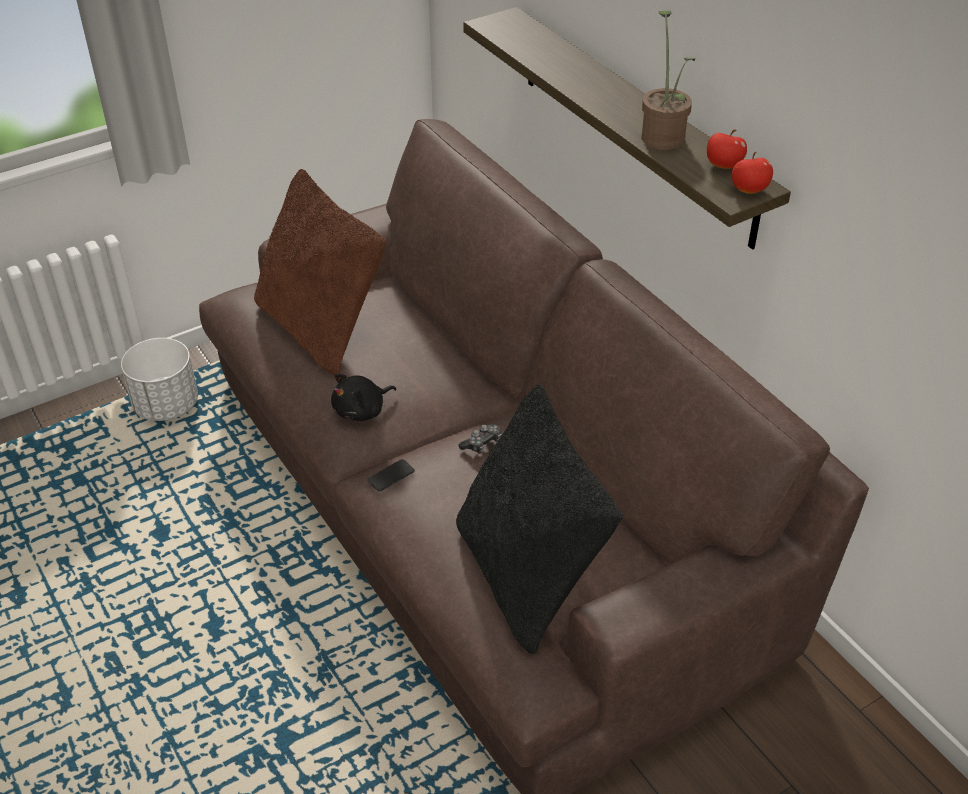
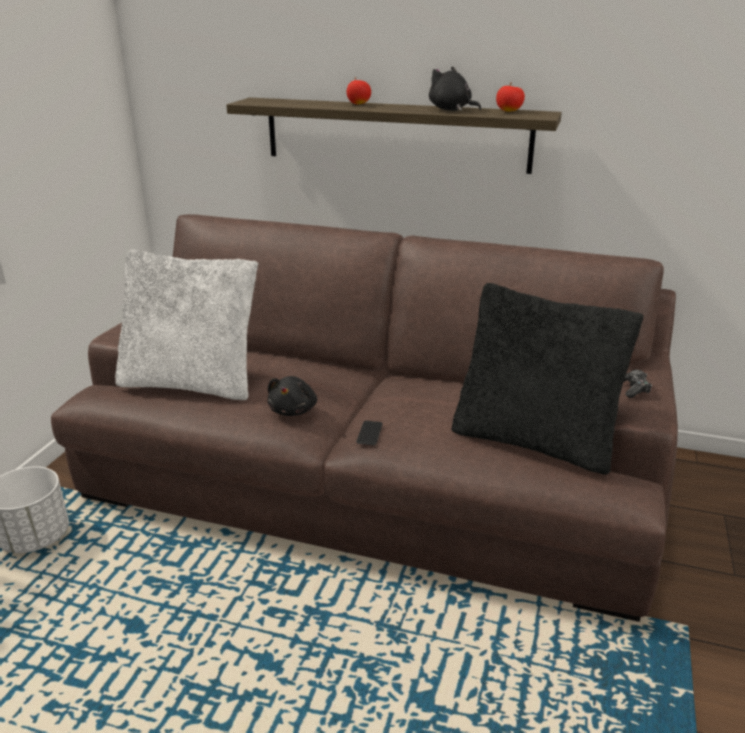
camera: 40 degrees left, 15 degrees down
brown pillow [254,169,387,375] -> white pillow [115,249,258,400]
game controller [459,424,502,454] -> game controller moved to [624,370,652,398]
potted plant [642,11,696,150] -> black plush toy [429,66,481,111]
apple [732,152,773,193] -> apple moved to [347,77,371,104]

